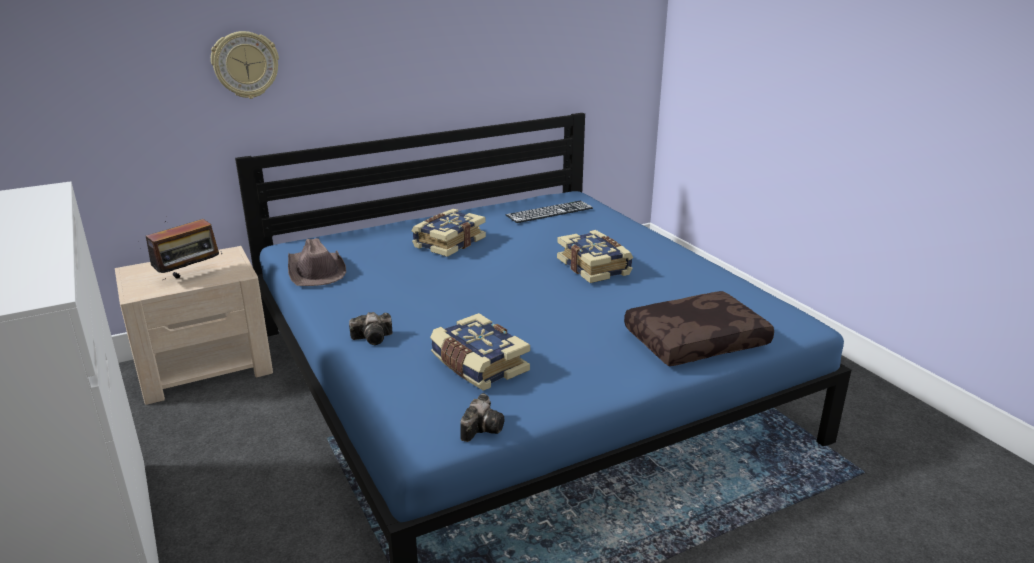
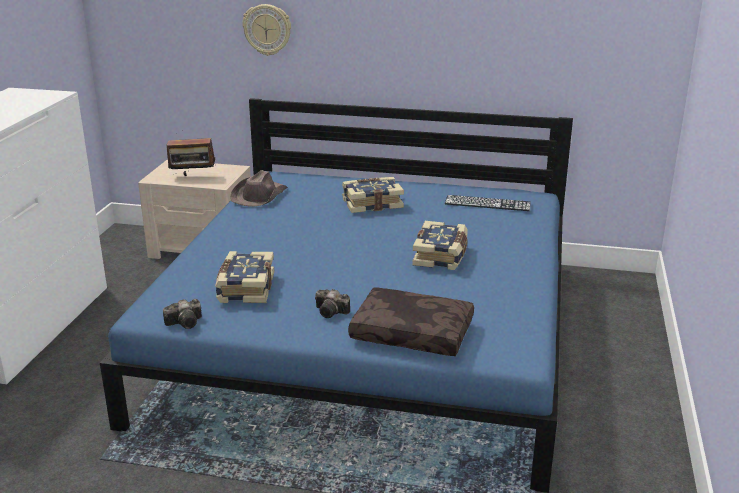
camera: 40 degrees right, 0 degrees up
camera [349,312,393,345] -> camera moved to [315,289,350,318]

